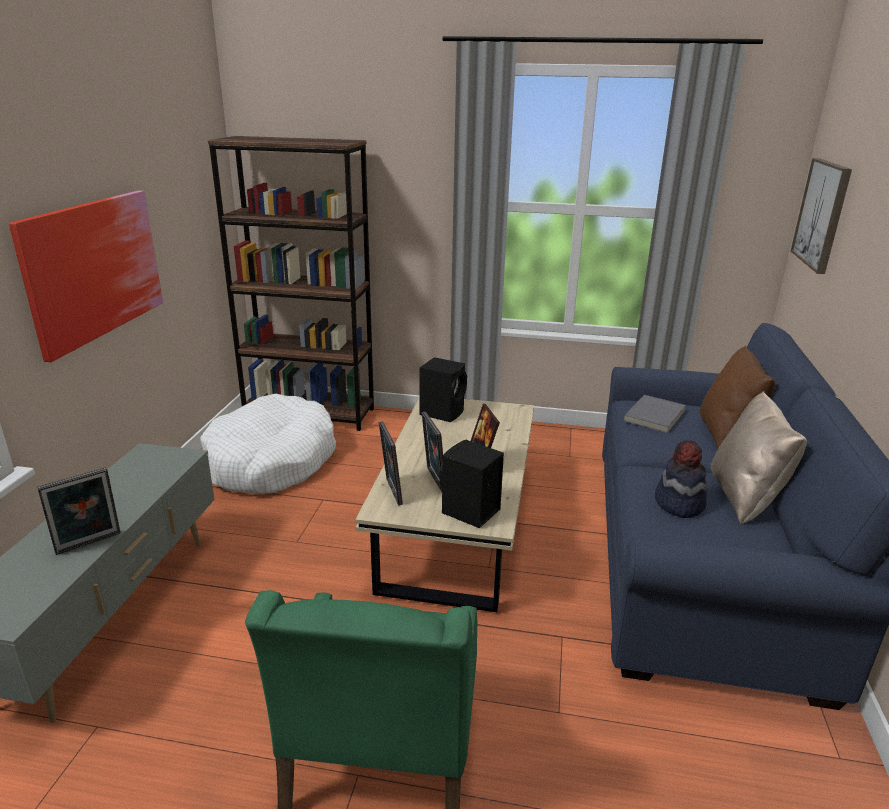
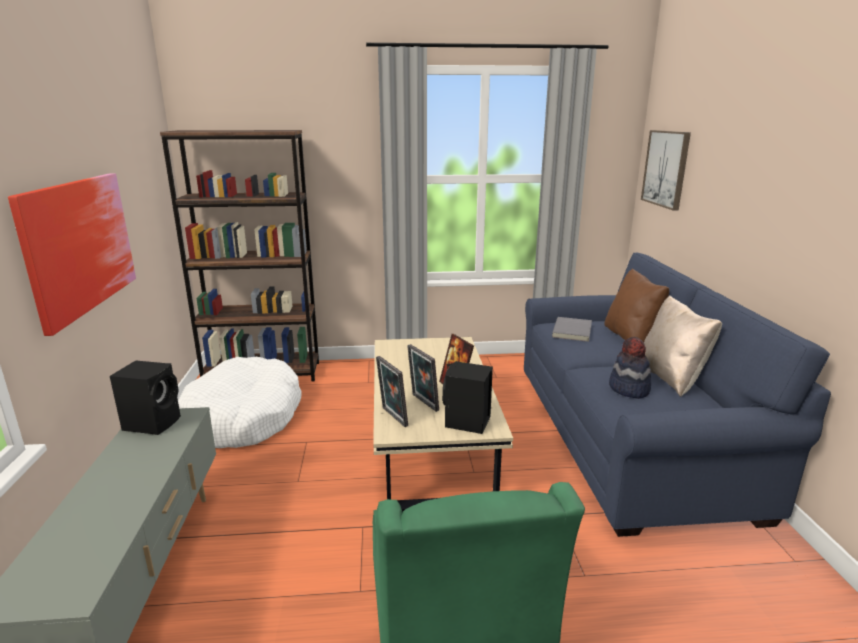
camera: 15 degrees left, 5 degrees down
picture frame [37,467,121,555] -> none
black speaker [419,357,467,422] -> black speaker moved to [110,360,181,435]

